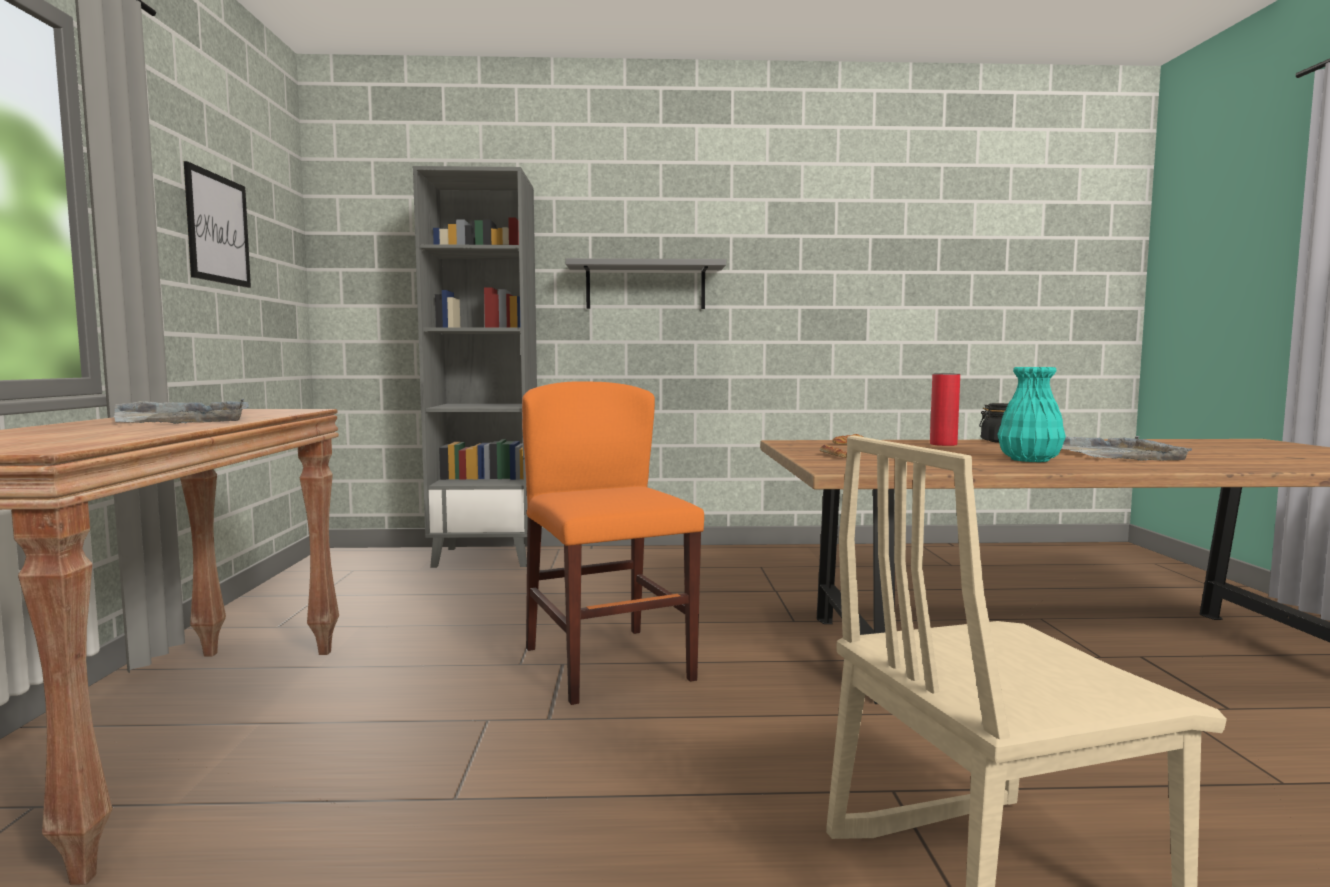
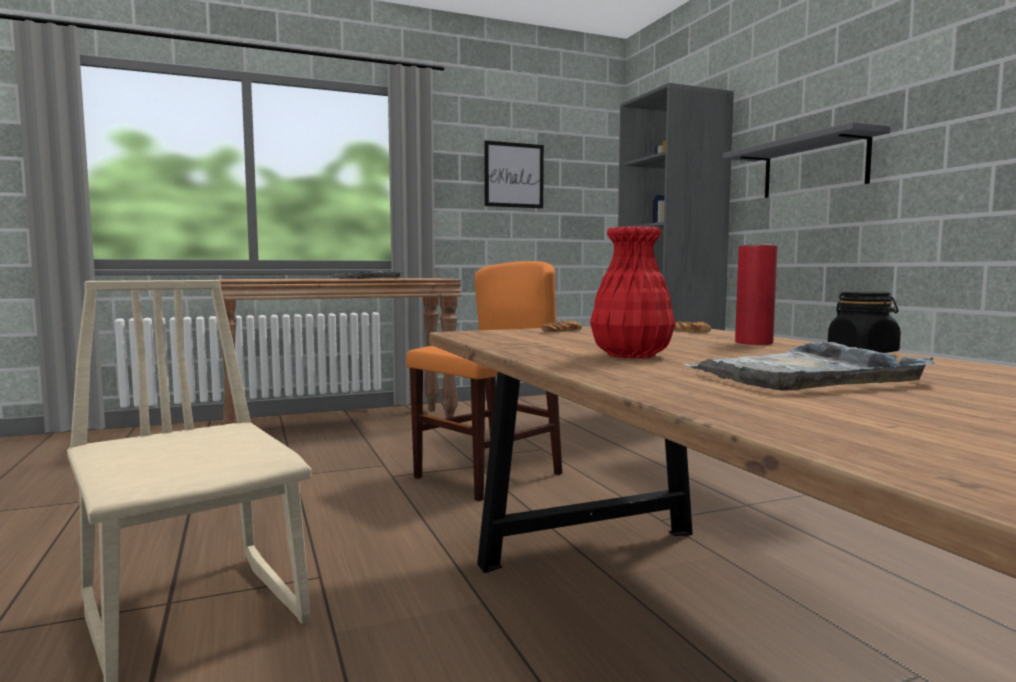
camera: 70 degrees right, 0 degrees up
turquoise vase [997,367,1066,462] -> red vase [590,227,676,358]

